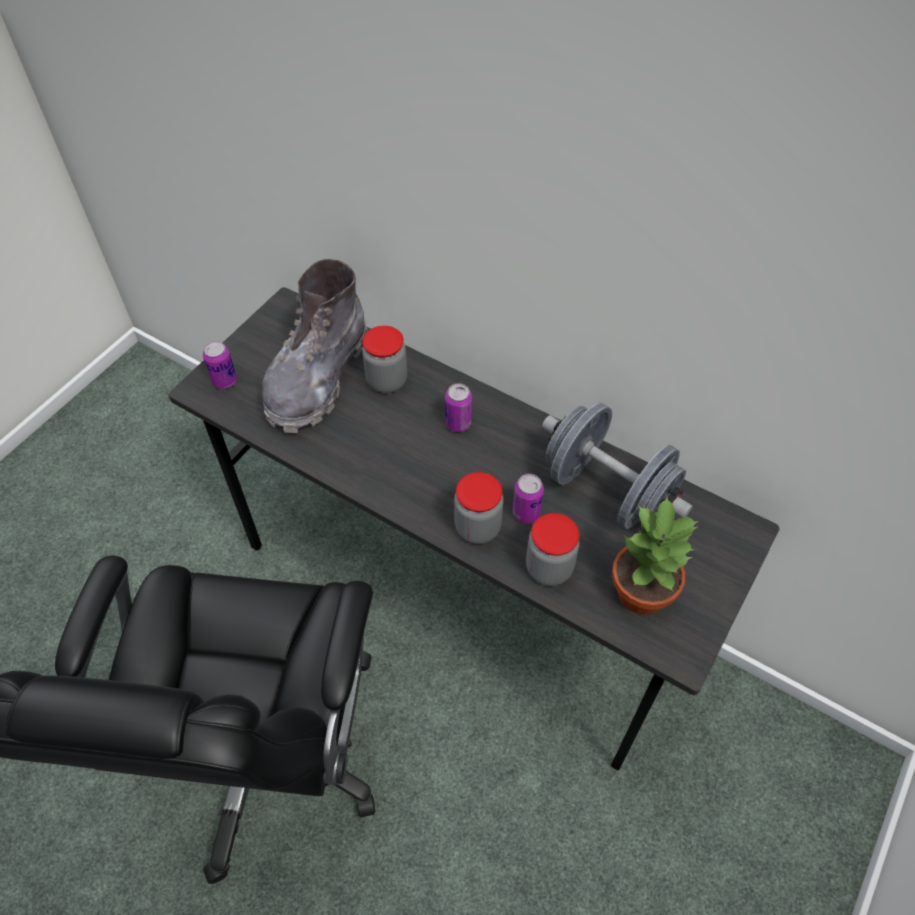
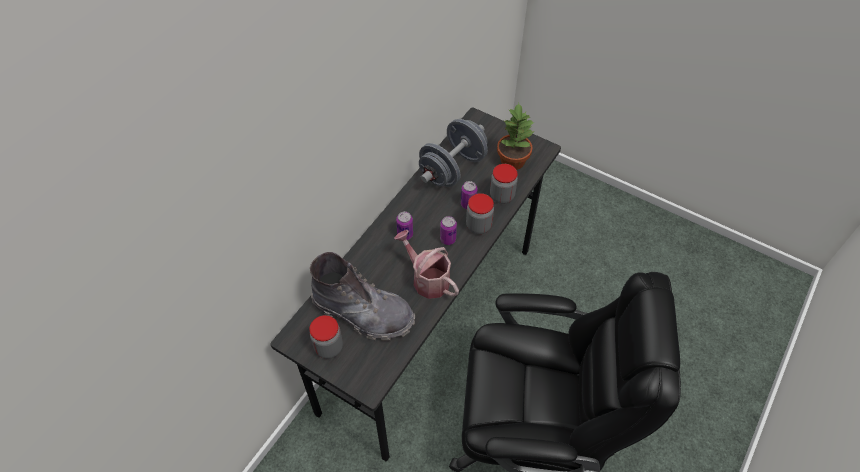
camera: 90 degrees left, 0 degrees up
can [203,341,237,389] -> can moved to [440,216,457,245]
jar [362,326,407,393] -> jar moved to [310,315,343,359]
none -> watering can [394,230,459,299]

